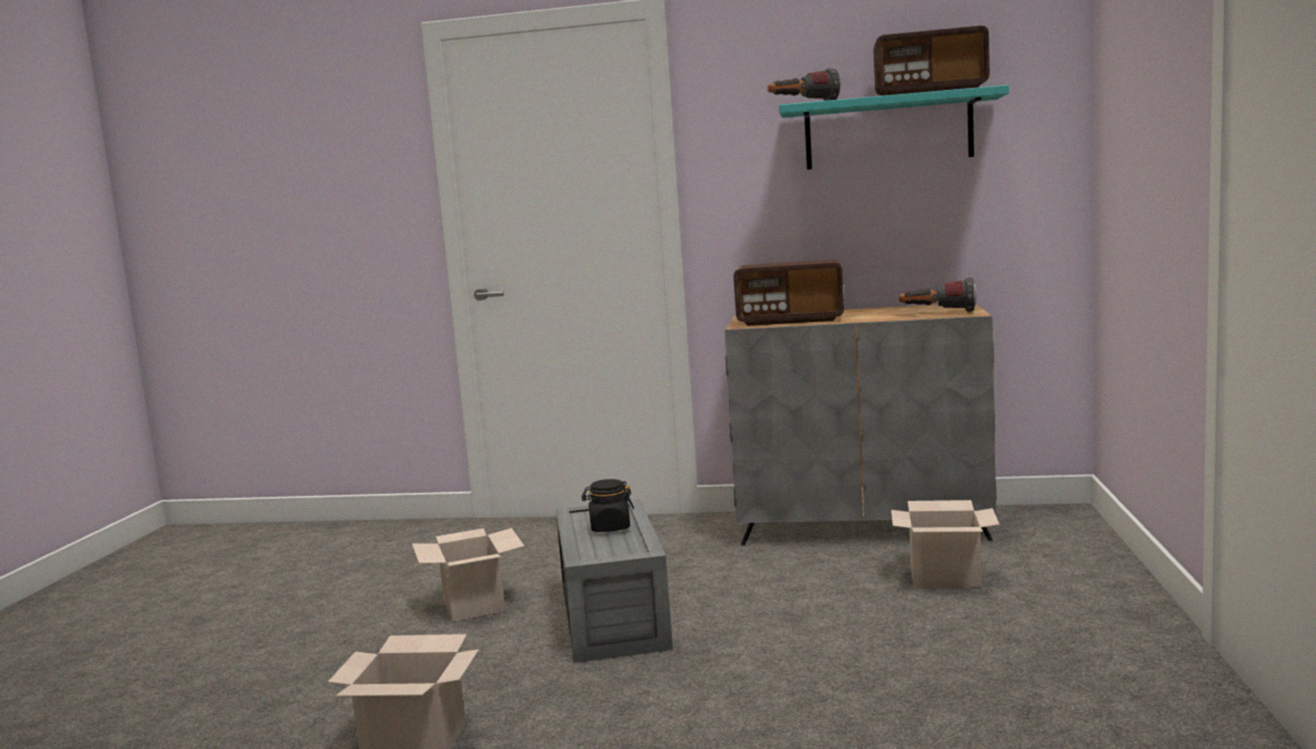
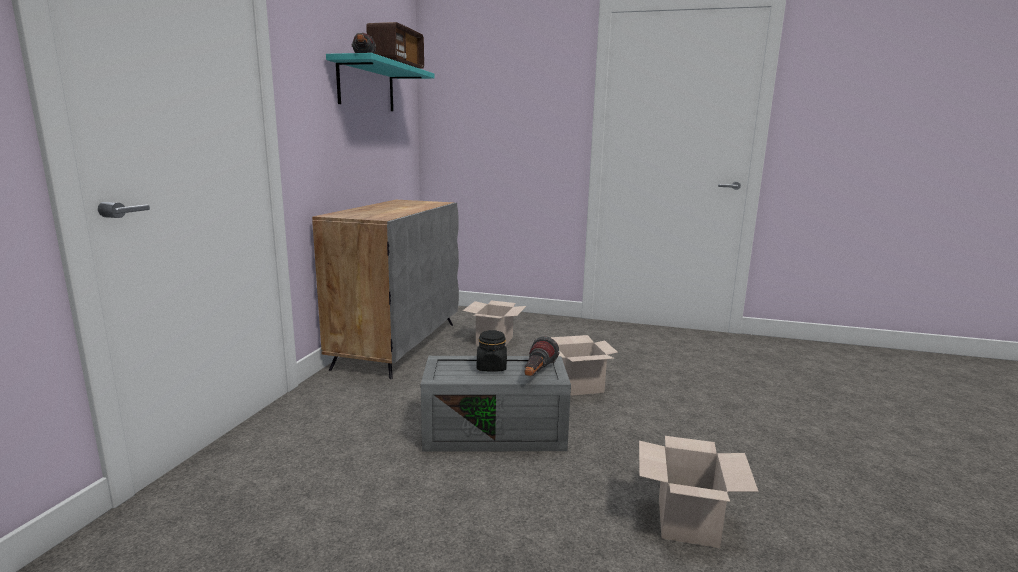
camera: 85 degrees left, 5 degrees up
cardboard box [412,528,524,622] -> cardboard box moved to [550,335,618,396]
radio [734,260,844,326] -> none
flashlight [899,277,977,312] -> flashlight moved to [525,336,559,376]

